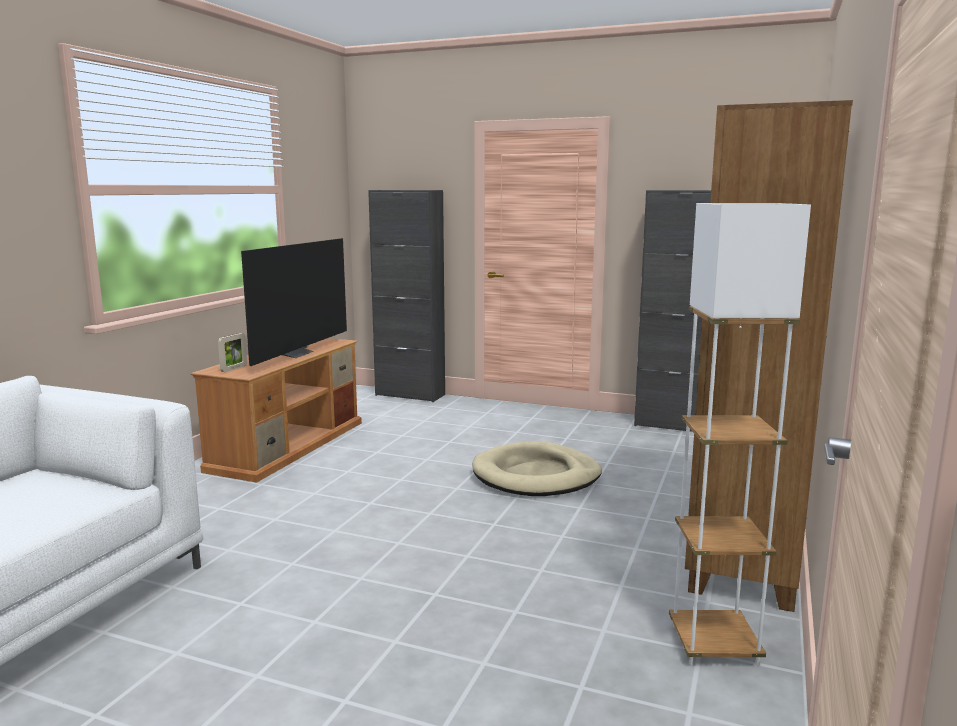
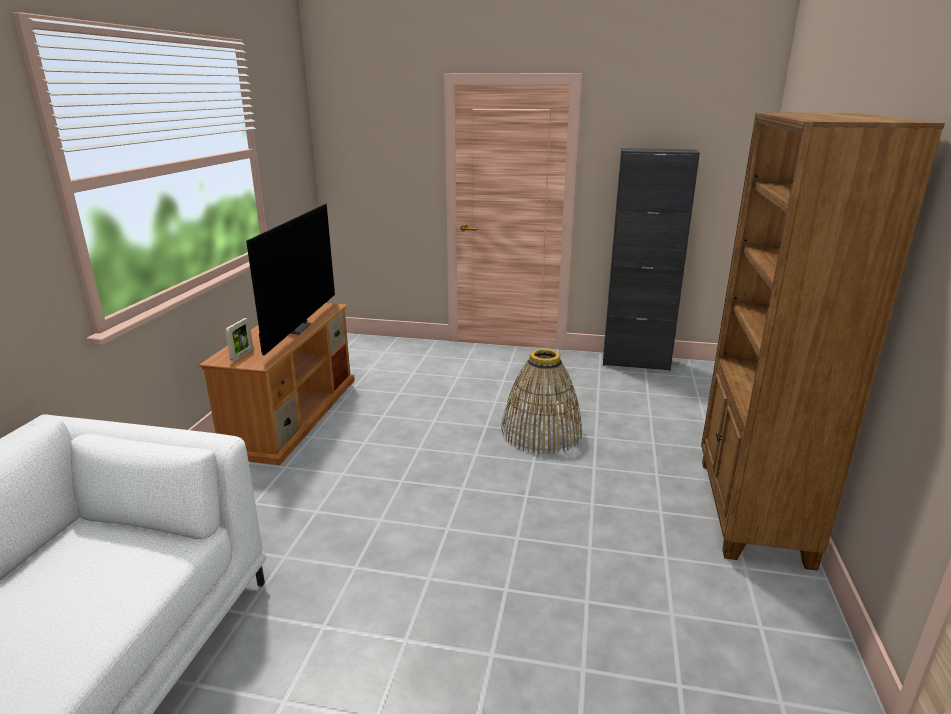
camera: 10 degrees left, 10 degrees up
black cabinet [368,190,445,402] -> none
beige dog bed [472,441,602,496] -> basket [501,349,582,454]
white floor lamp [669,203,811,666] -> none

